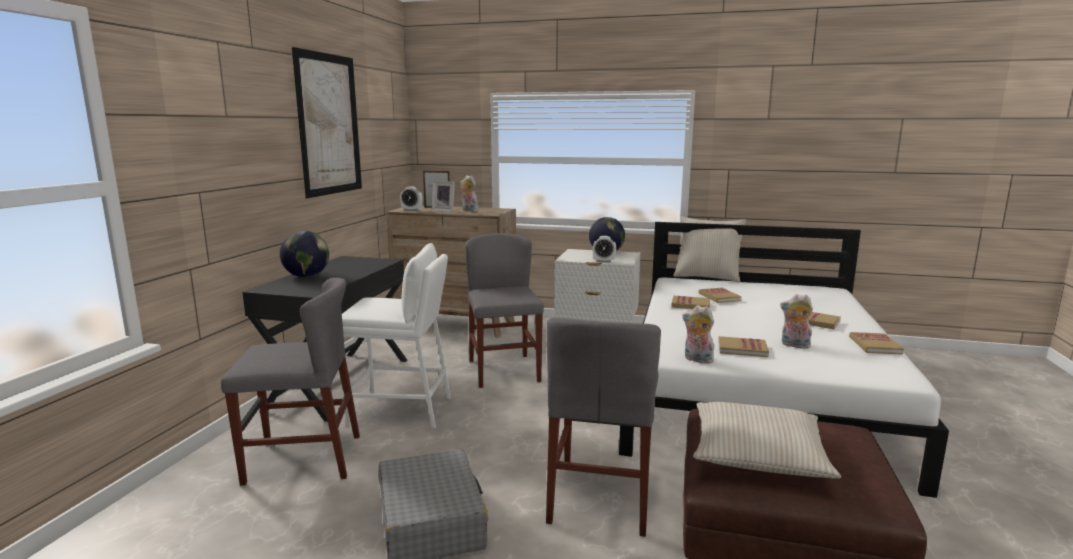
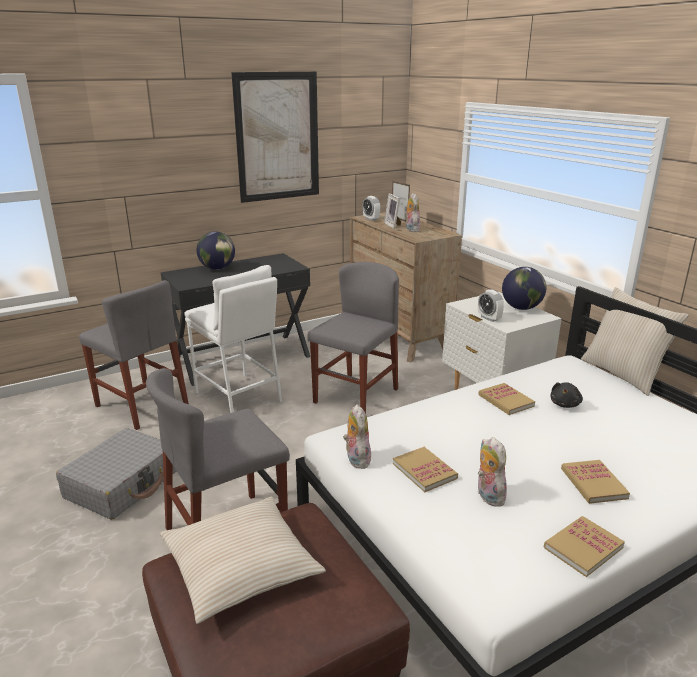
camera: 45 degrees right, 10 degrees up
book [699,288,741,303] -> black plush toy [551,382,583,408]

